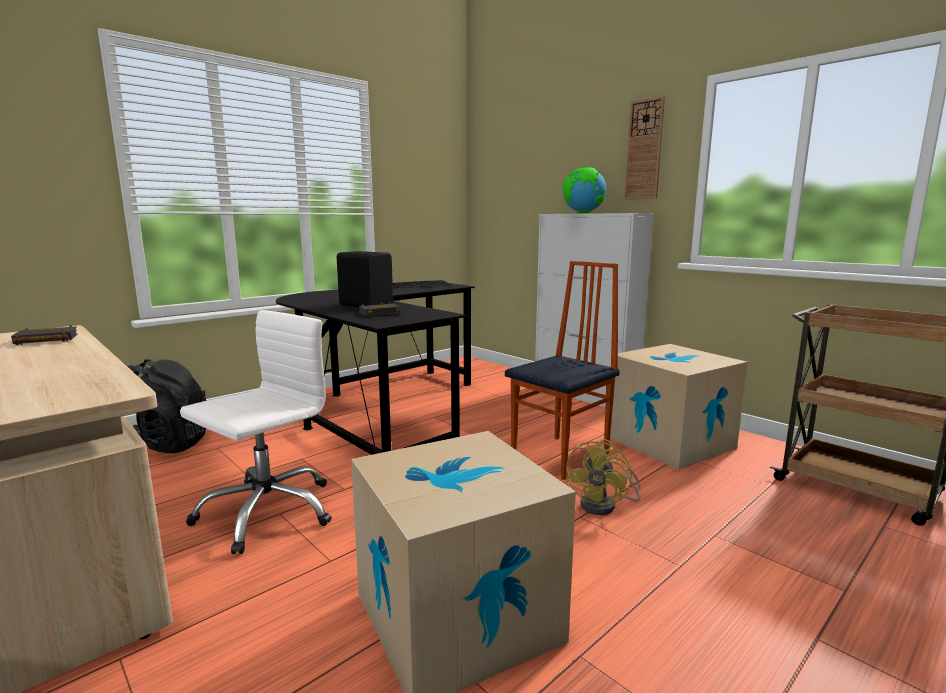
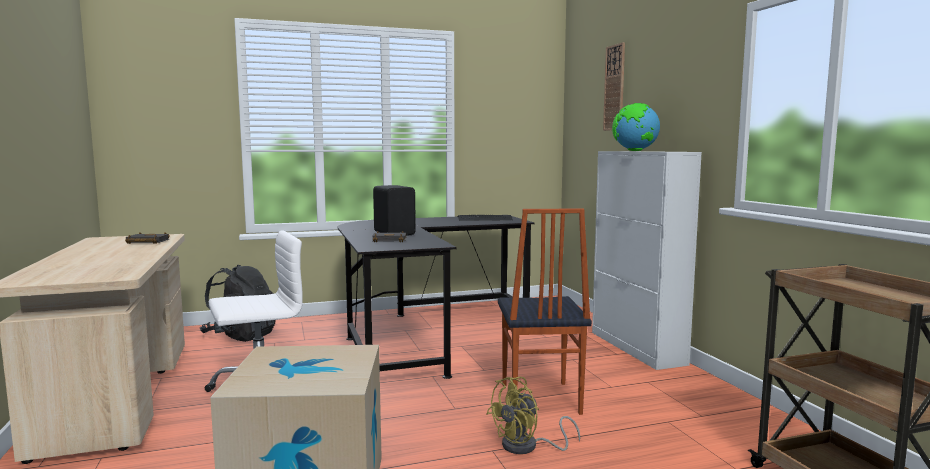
camera: 25 degrees right, 5 degrees down
chair [505,261,620,480] -> chair turned 105 degrees clockwise [498,208,592,415]
cardboard box [610,344,748,470] -> none
wall clock [625,96,665,199] -> wall clock moved to [603,42,625,131]

